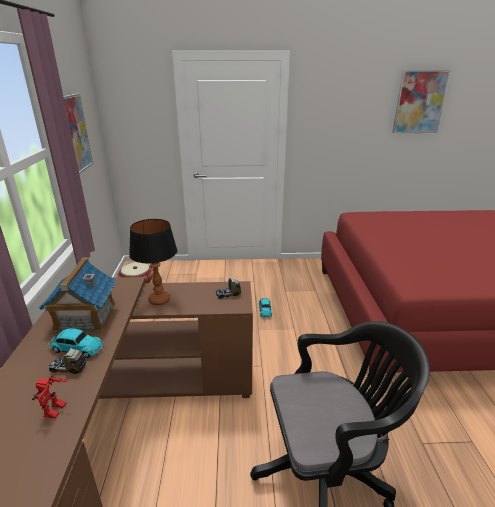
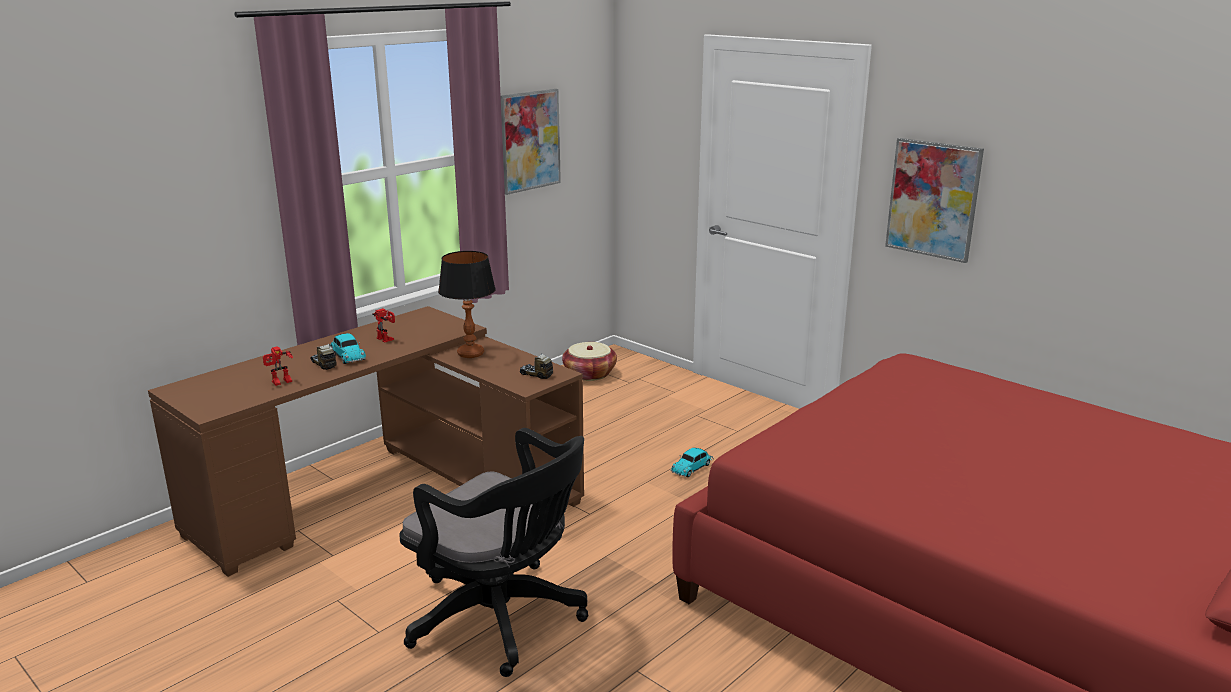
camera: 45 degrees right, 5 degrees down
toy house [39,258,117,332] -> toy robot [372,308,395,342]
picture [392,70,451,133] -> picture moved to [885,138,984,263]

